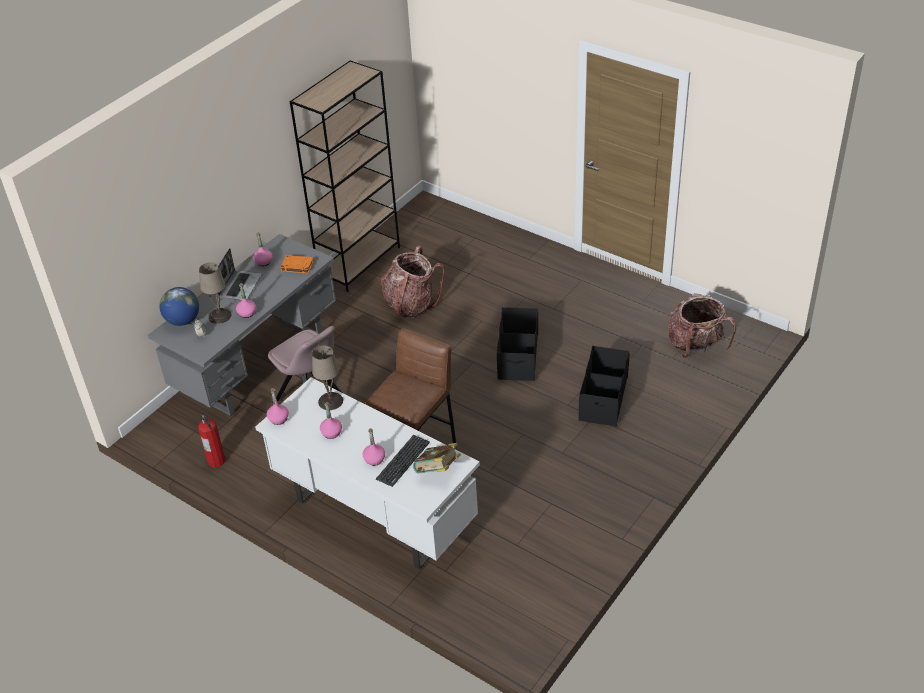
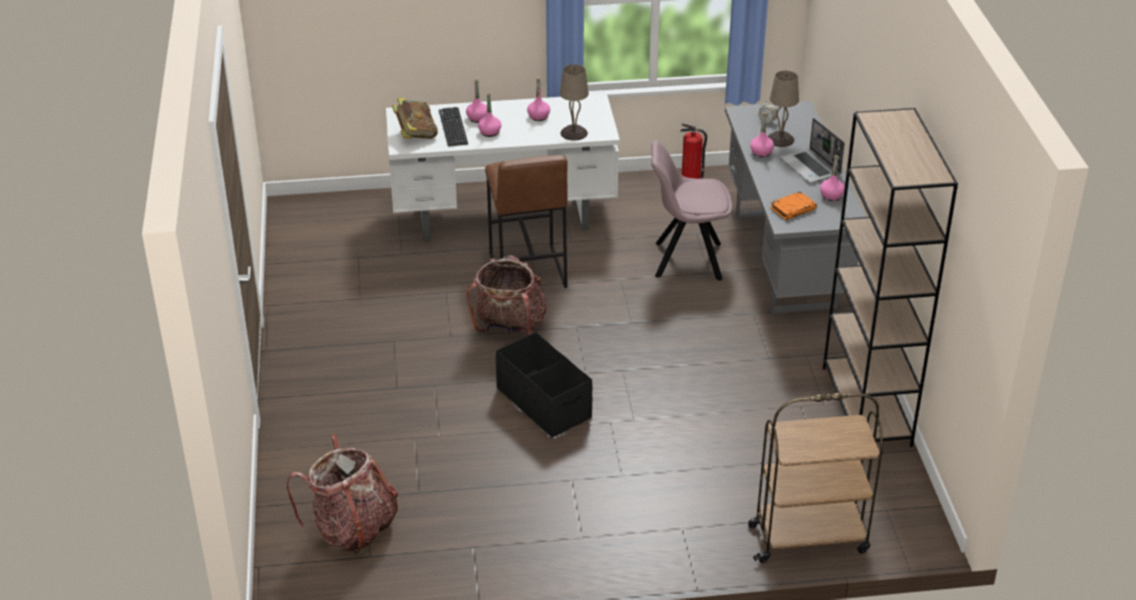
camera: 135 degrees right, 5 degrees down
globe [159,287,199,326] -> none
pink bottle [267,388,289,425] -> pink bottle moved to [478,93,501,137]
backpack [381,246,444,319] -> backpack moved to [466,255,547,335]
black storage box [579,346,629,426] -> none
none -> brown cart [748,393,883,563]

